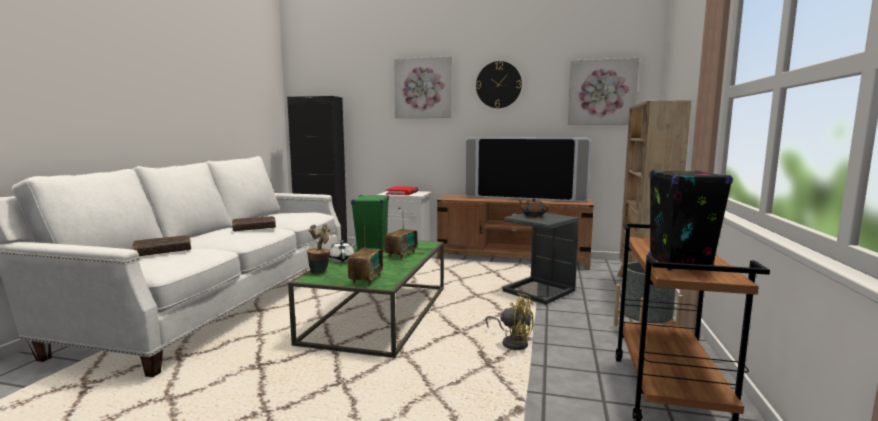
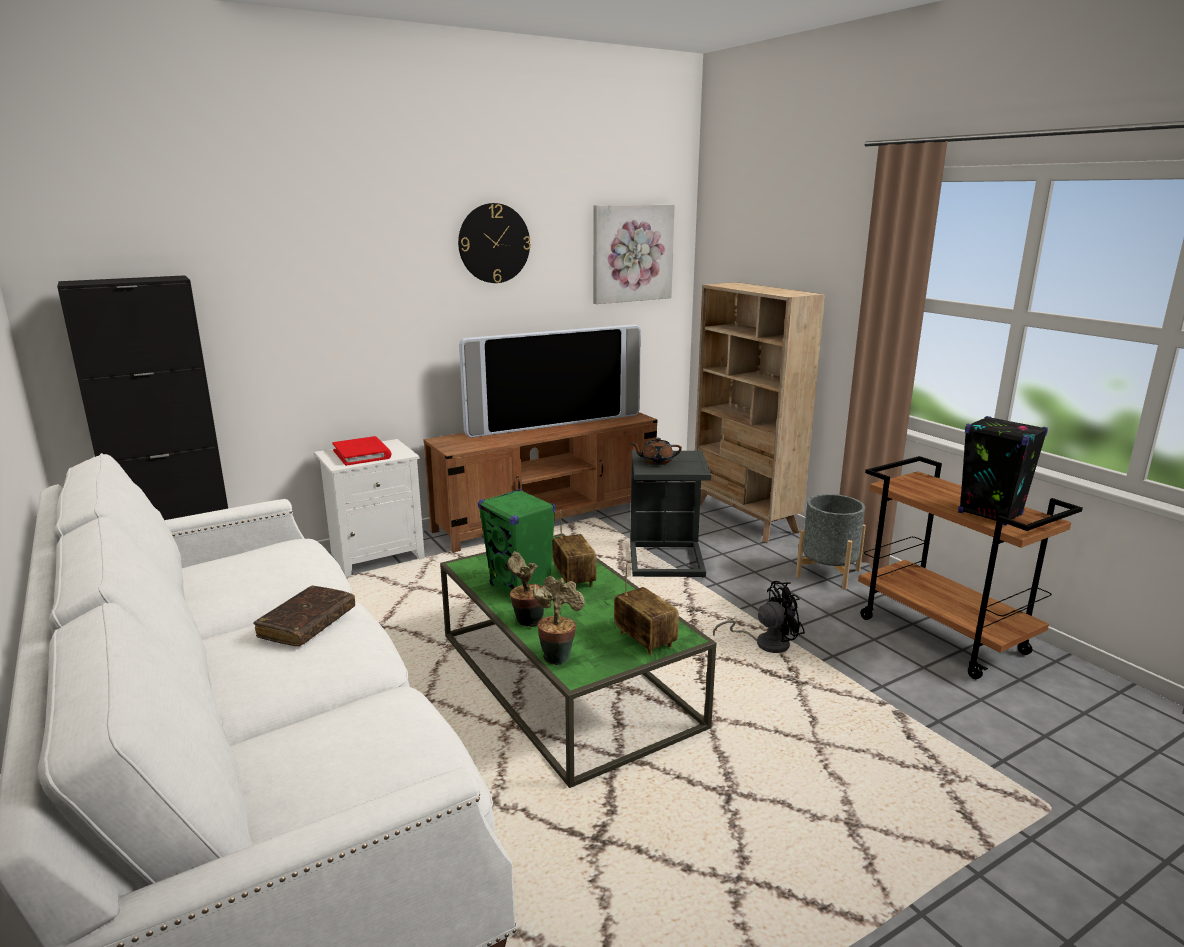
camera: 45 degrees left, 10 degrees up
brown book [132,235,191,256] -> none
white teapot [329,240,355,262] -> potted plant [508,551,544,627]
picture [394,56,452,118] -> none
yellow fan [485,293,533,350] -> black fan [713,581,805,653]

